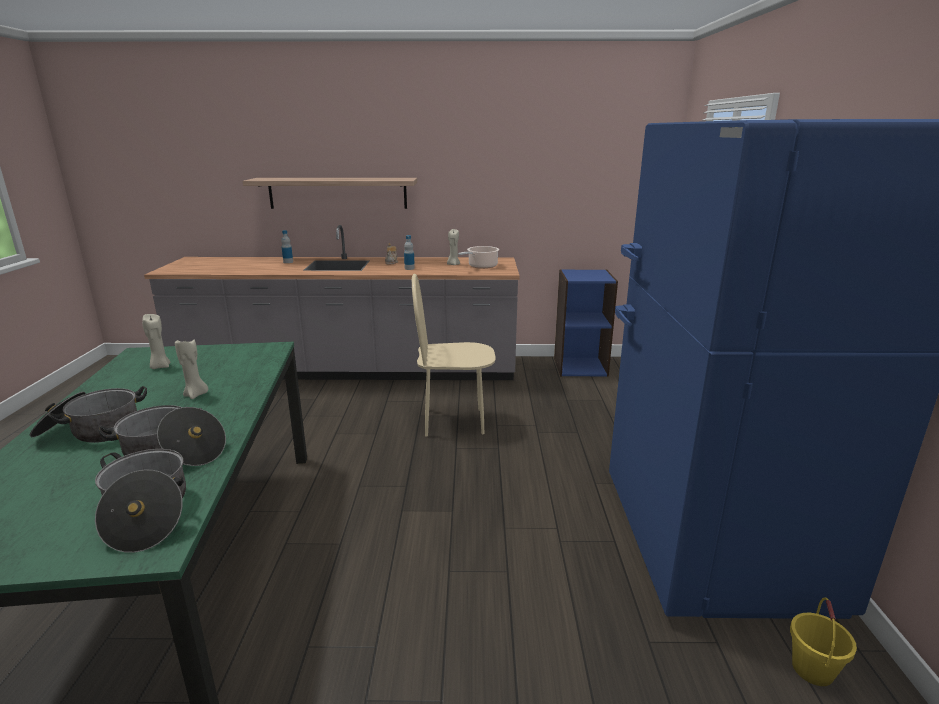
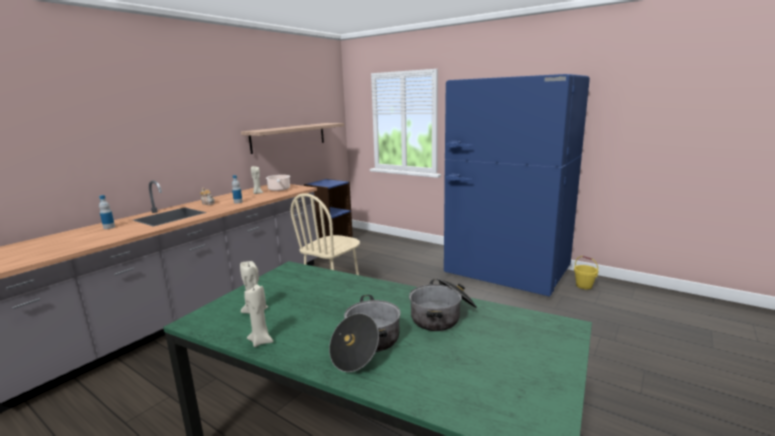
camera: 55 degrees left, 5 degrees down
cooking pot [95,449,186,553] -> none
beige candle [175,338,208,399] -> beige candle moved to [244,284,274,347]
shelf [243,178,417,209] -> shelf moved to [241,123,344,154]

